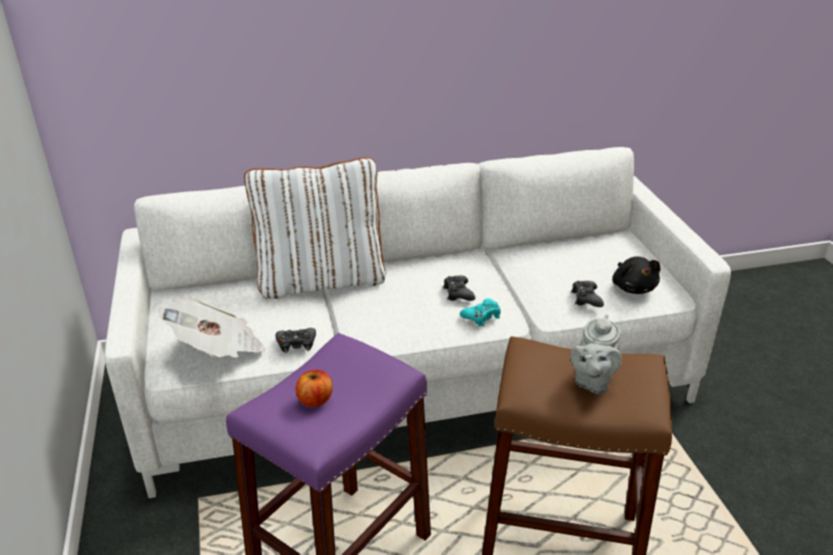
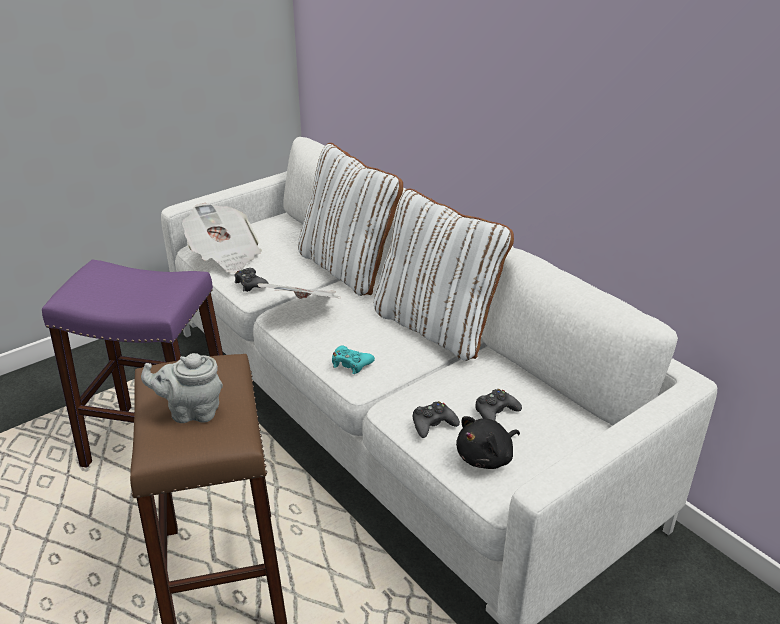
camera: 65 degrees right, 0 degrees up
apple [296,370,333,407] -> none
black game controller [443,275,475,301] -> black game controller moved to [475,389,522,421]
none -> newspaper [257,283,340,299]
none -> white pillow [374,189,514,361]

